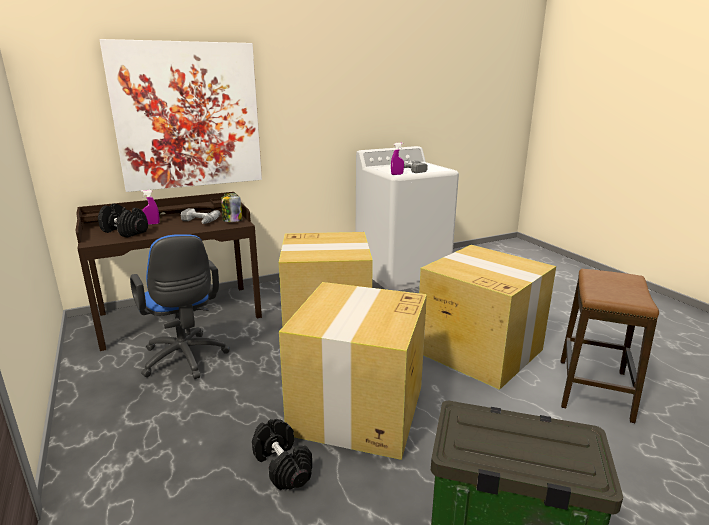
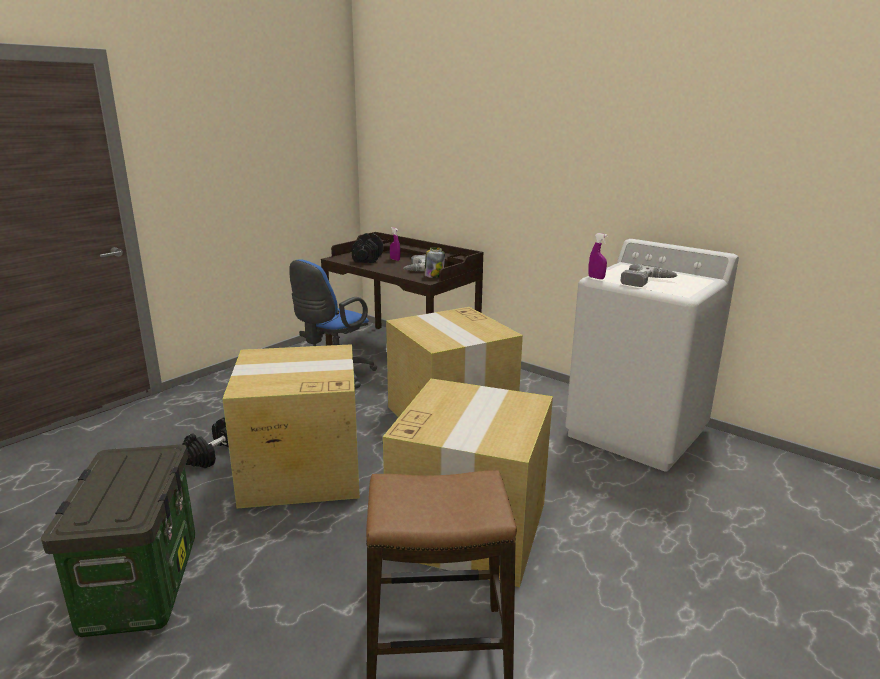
camera: 65 degrees right, 0 degrees up
picture [99,39,262,192] -> none

